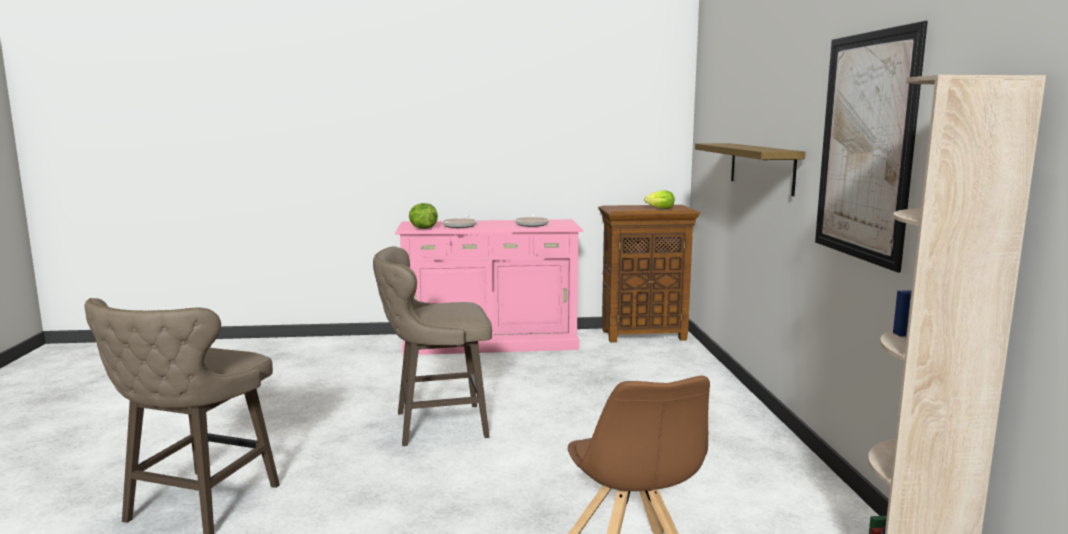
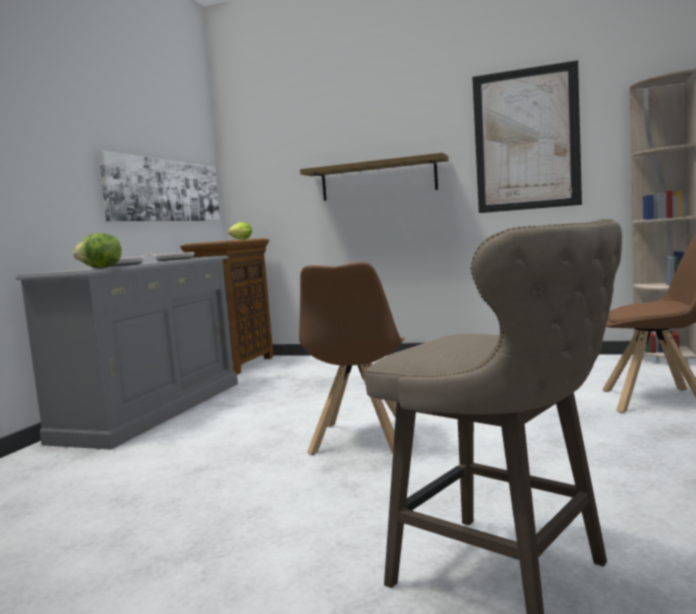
camera: 65 degrees left, 5 degrees down
beige stool [373,246,492,446] -> brown chair [299,262,405,455]
pink cabinet [395,219,583,355] -> grey cabinet [16,255,238,450]
none -> picture [98,150,220,222]

